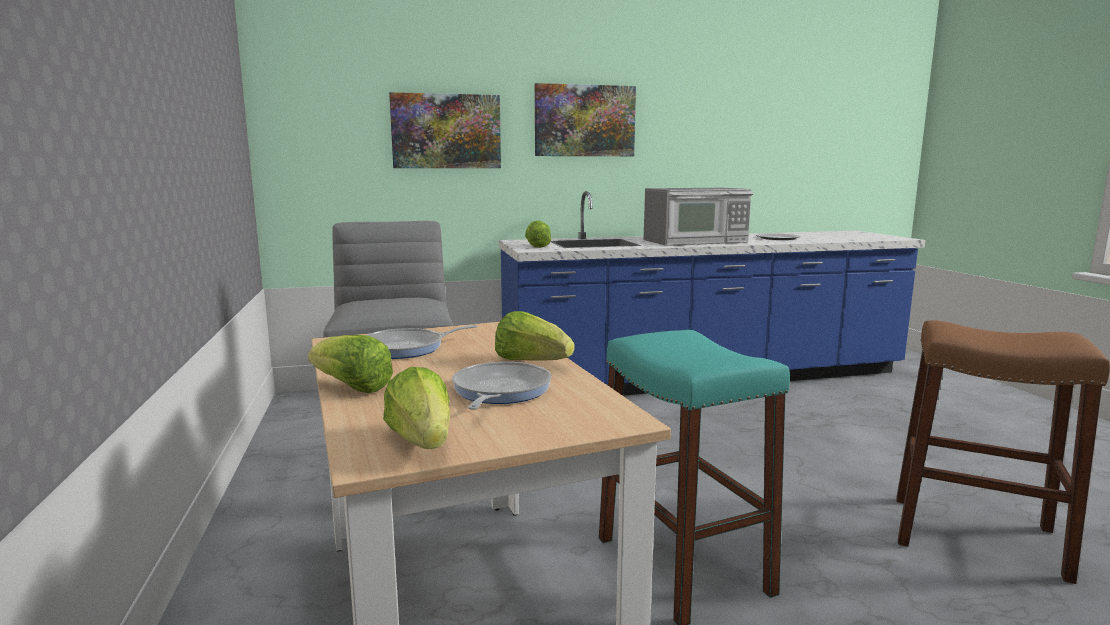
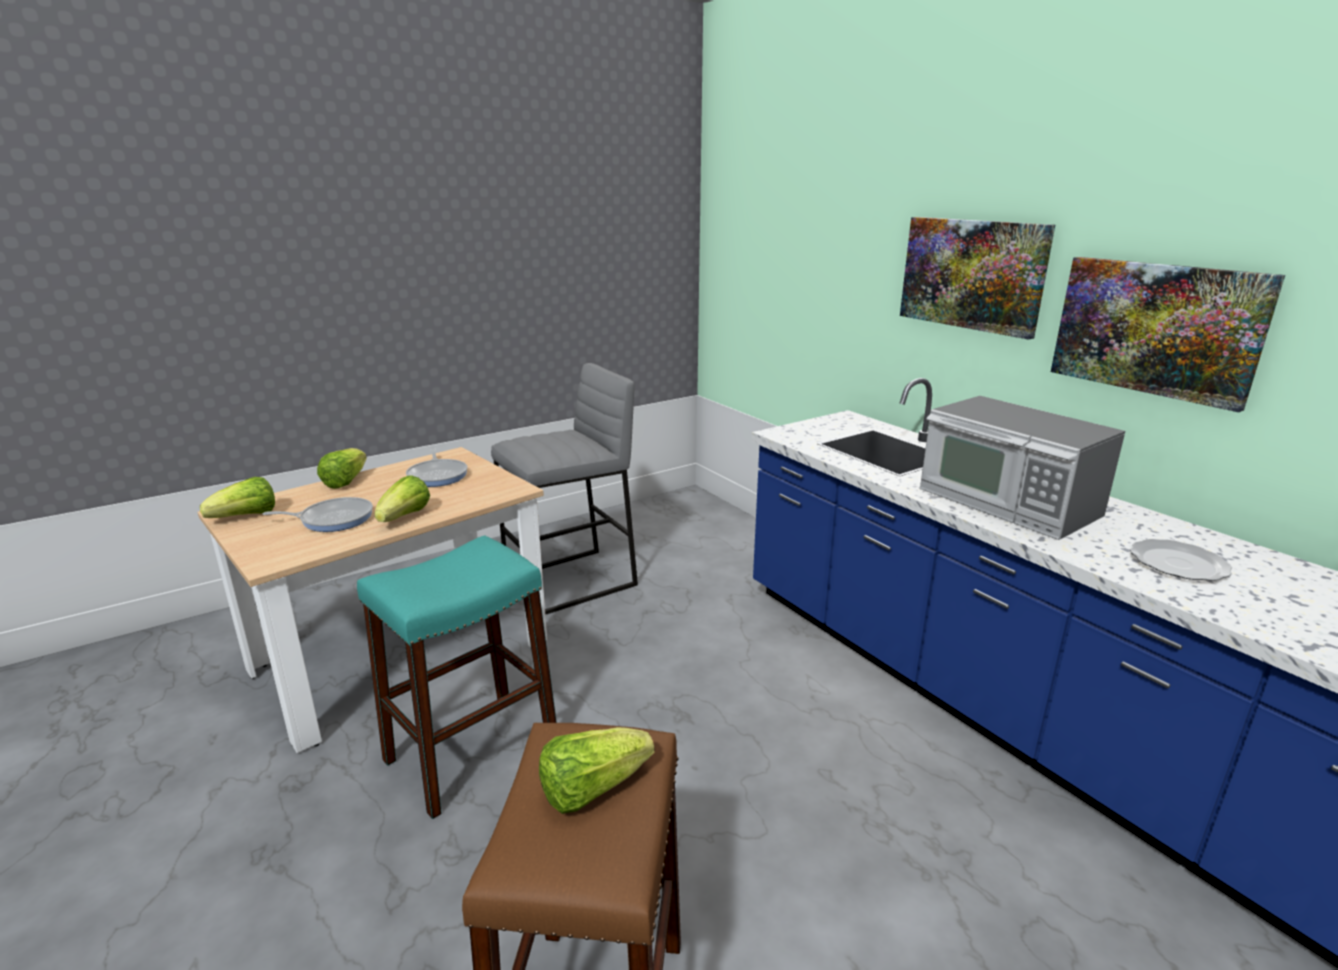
camera: 70 degrees right, 10 degrees up
frying pan [367,325,477,359] -> frying pan turned 150 degrees counterclockwise [406,448,468,487]
picture [389,92,501,168] -> picture moved to [1051,257,1285,412]
lettuce [525,221,551,248] -> lettuce moved to [539,727,654,814]

